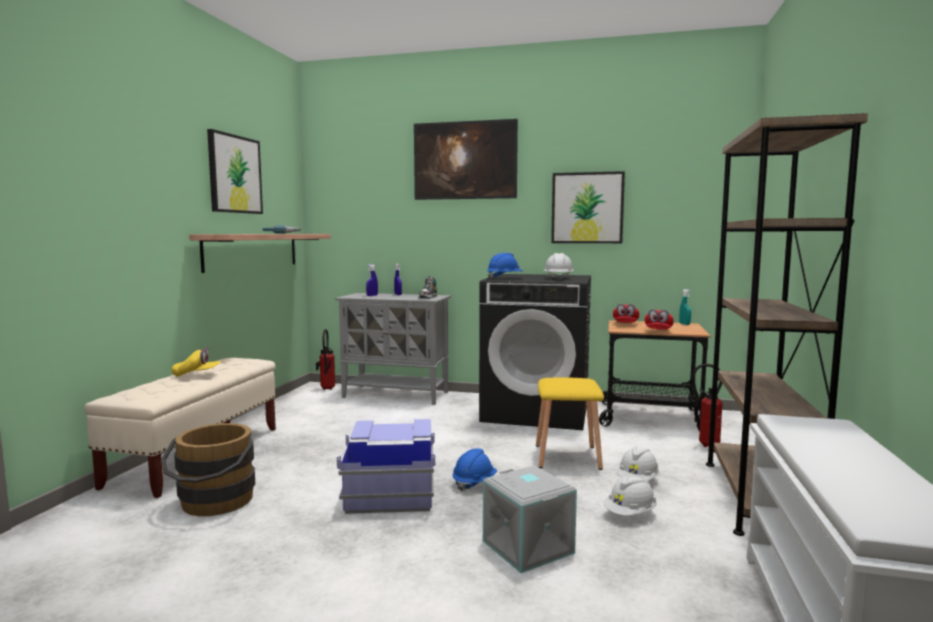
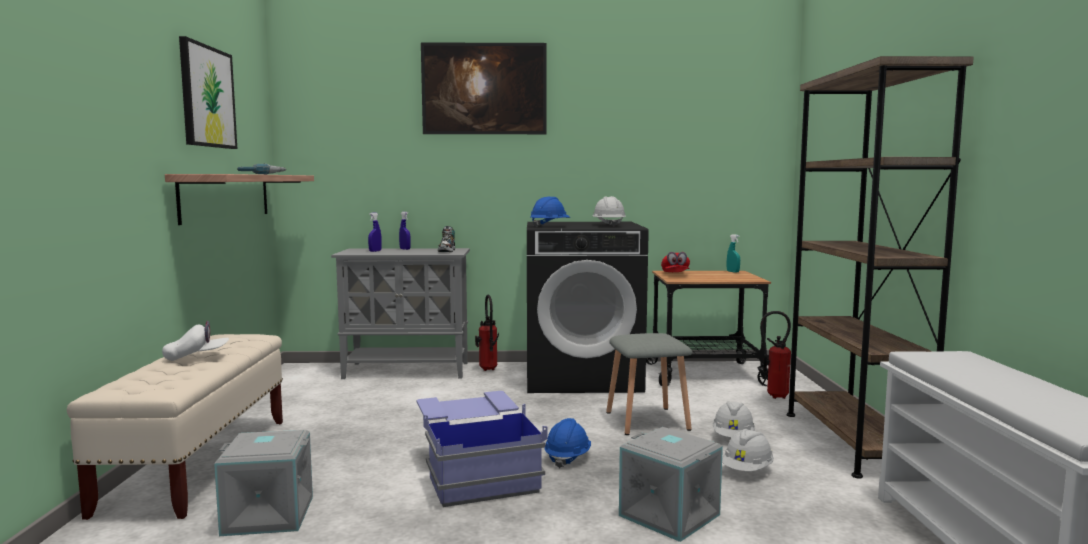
camera: 15 degrees left, 0 degrees up
brown bucket [161,423,255,516] -> grey storage box [214,430,313,536]
yellow cap [172,347,221,377] -> white cap [162,321,229,361]
fire extinguisher [316,329,335,390] -> fire extinguisher moved to [475,295,499,371]
yellow stool [536,377,604,470] -> grey stool [606,333,692,435]
picture [551,171,625,243] -> none
red cap [645,309,674,329] -> none

